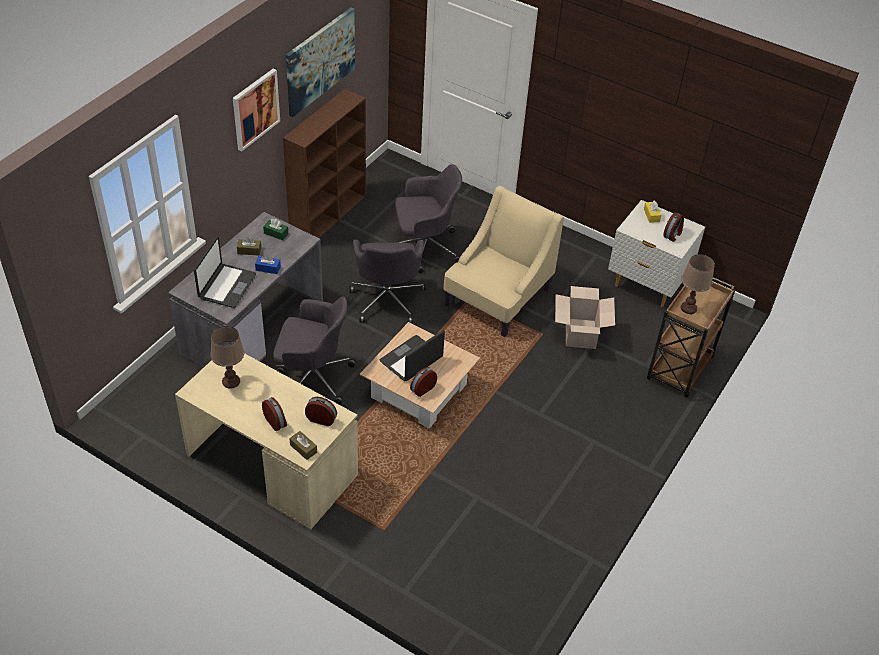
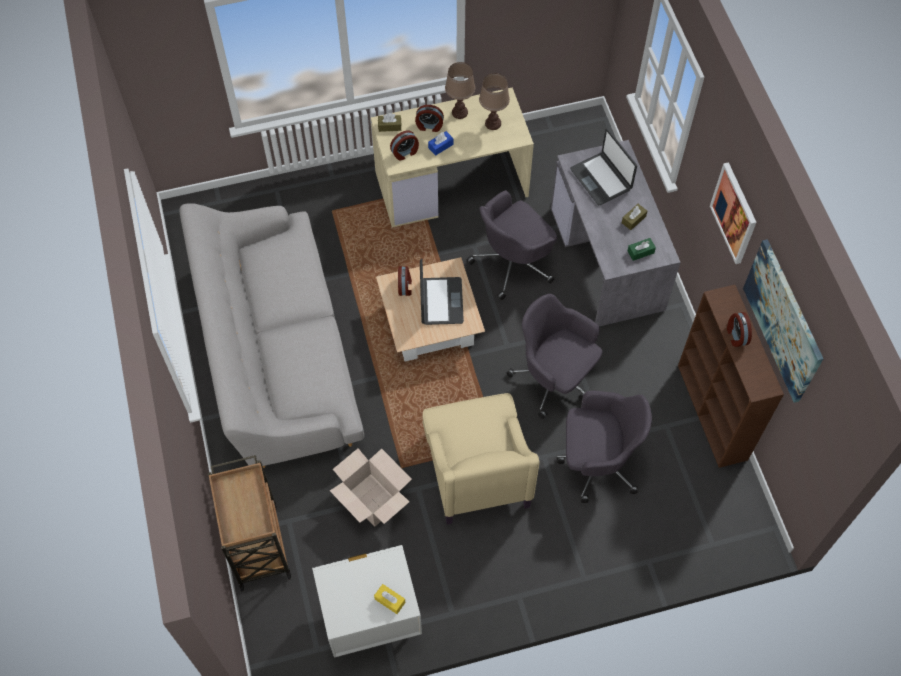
camera: 135 degrees right, 15 degrees up
blue tissue box [255,255,281,274] -> blue tissue box moved to [428,131,454,156]
grey office chair [395,164,462,274] -> grey office chair turned 120 degrees counterclockwise [557,391,652,503]
alarm clock [663,212,684,242] -> alarm clock moved to [727,312,752,347]
brown table lamp [681,254,715,314] -> brown table lamp moved to [445,62,475,119]
none -> grey sofa [179,204,364,468]

